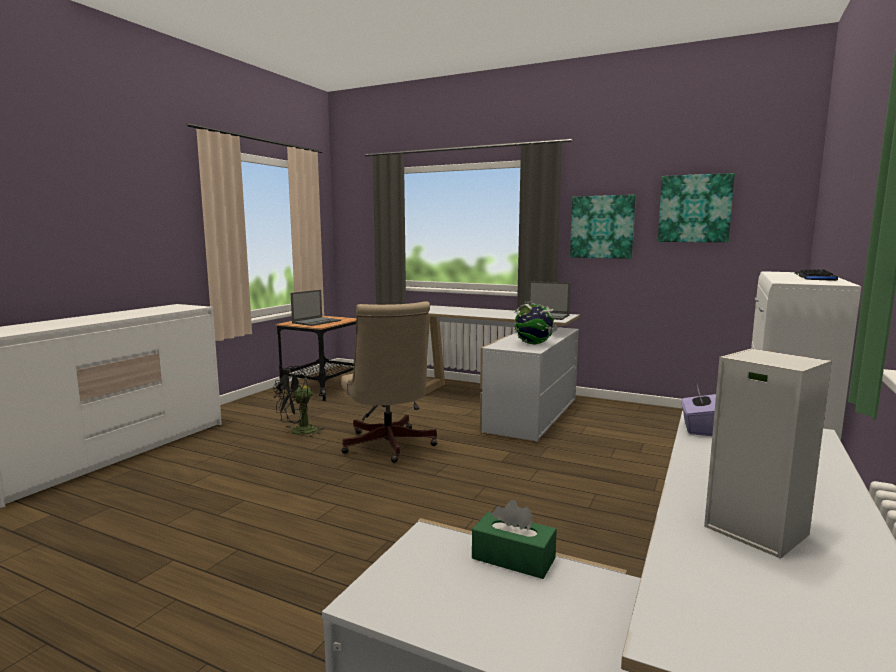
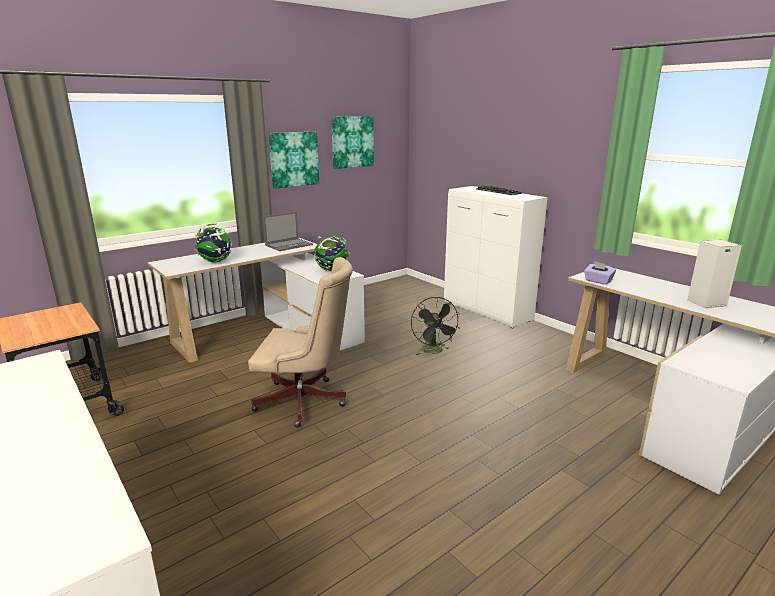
camera: 65 degrees left, 10 degrees up
black fan [273,366,326,437] -> black fan moved to [411,297,460,355]
laptop [291,290,341,326] -> none
green tissue box [472,500,557,579] -> none
none -> globe [195,223,232,262]

